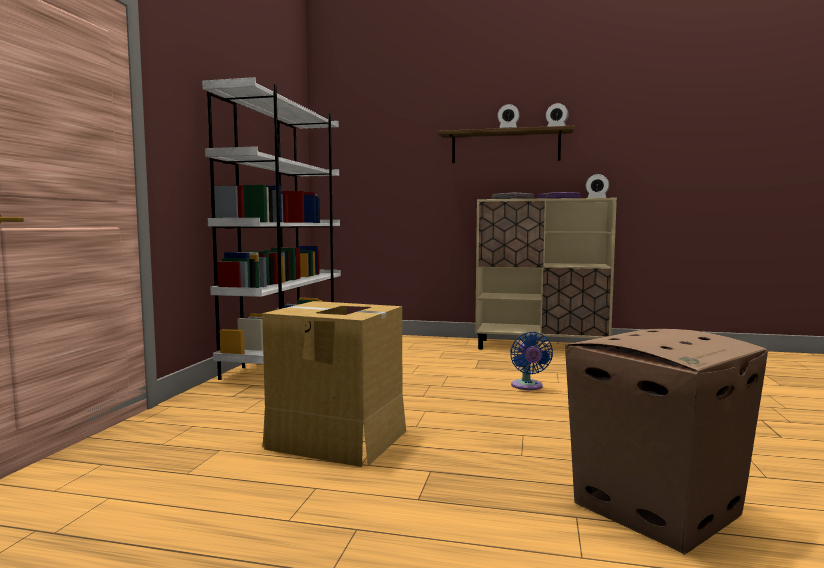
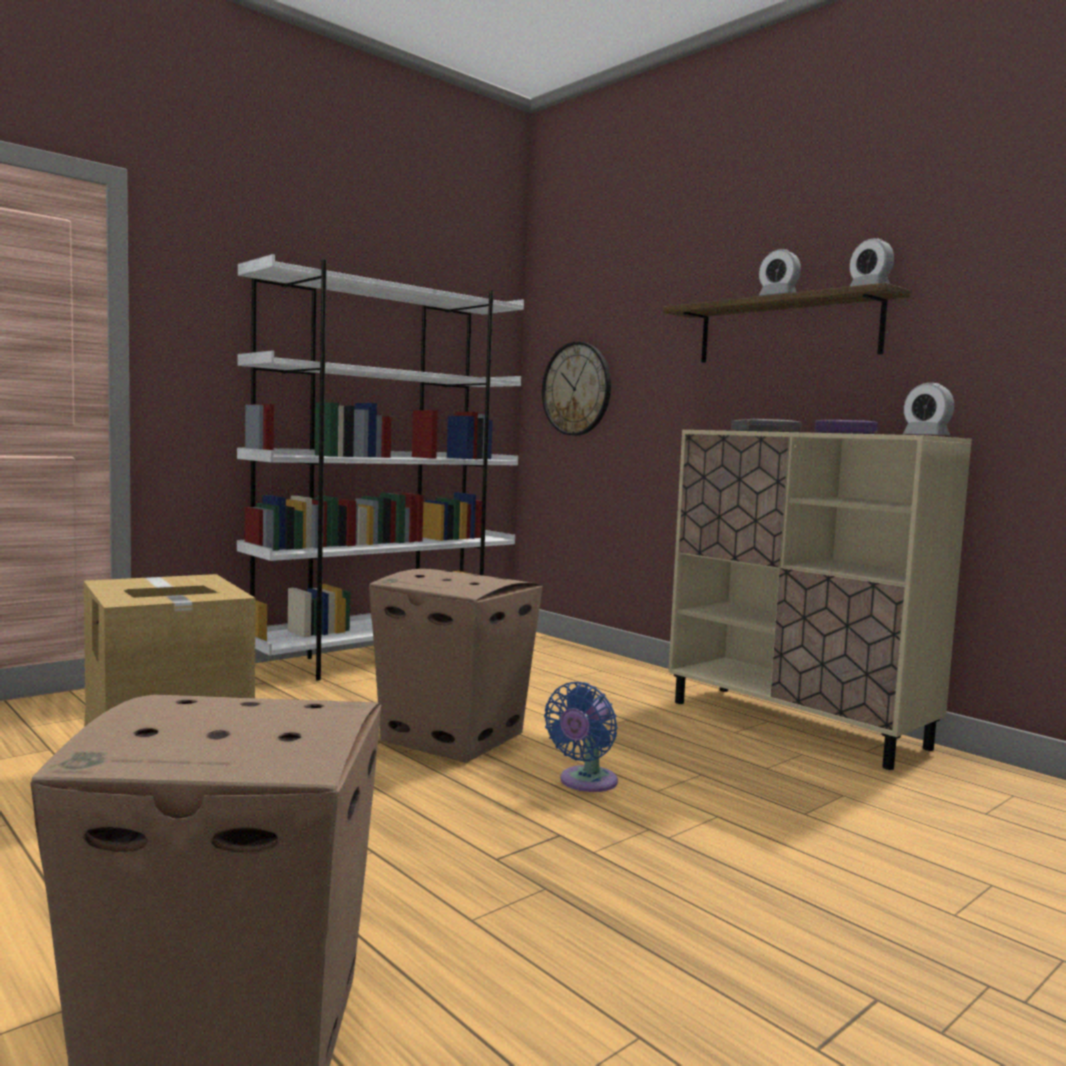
camera: 35 degrees right, 0 degrees up
none -> cardboard box [369,569,543,763]
none -> wall clock [542,342,611,436]

